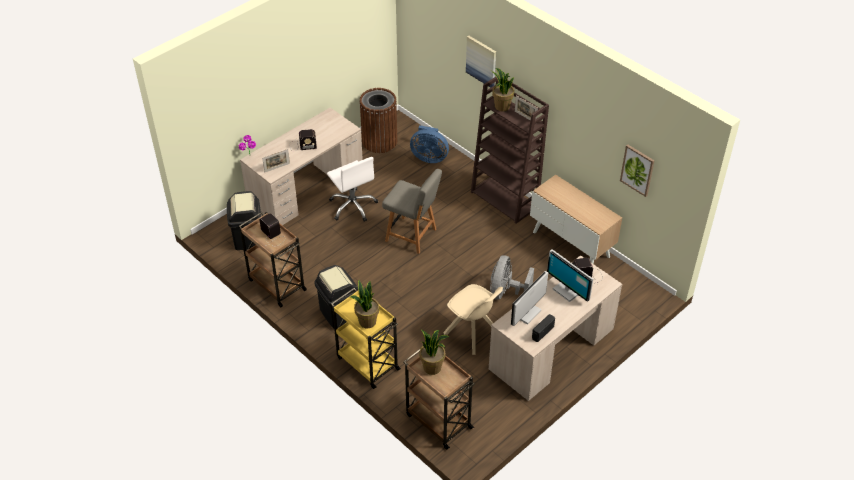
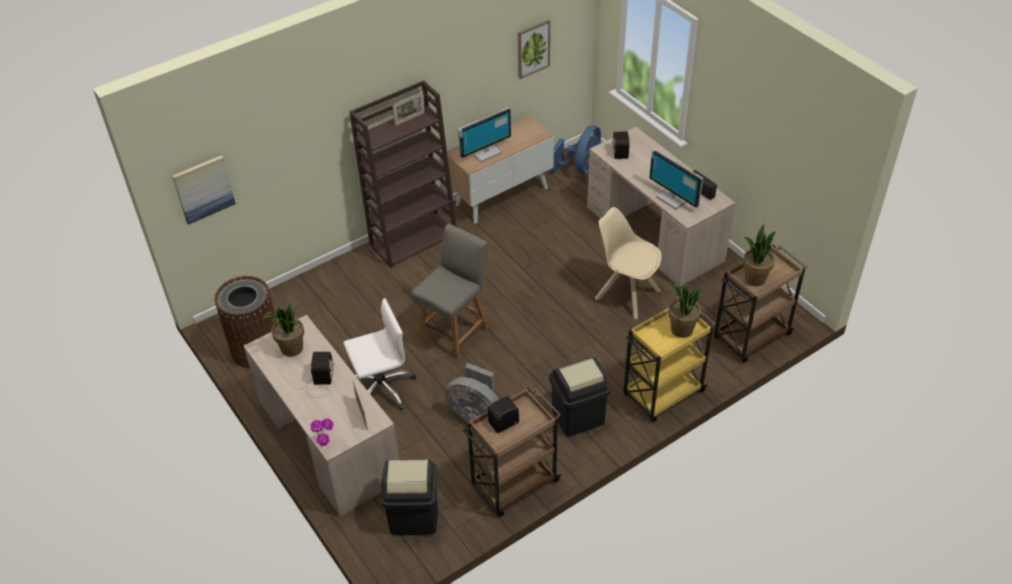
camera: 80 degrees left, 0 degrees up
blue fan [410,125,449,163] -> blue fan moved to [550,125,601,174]
beige chair [443,284,503,355] -> beige chair turned 105 degrees counterclockwise [595,207,662,319]
picture [466,36,496,88] -> picture moved to [172,155,236,225]
grey fan [490,256,534,300] -> grey fan moved to [445,363,499,421]
potted plant [492,68,514,111] -> potted plant moved to [263,303,304,357]
monitor [547,249,593,302] -> monitor moved to [458,108,511,163]

